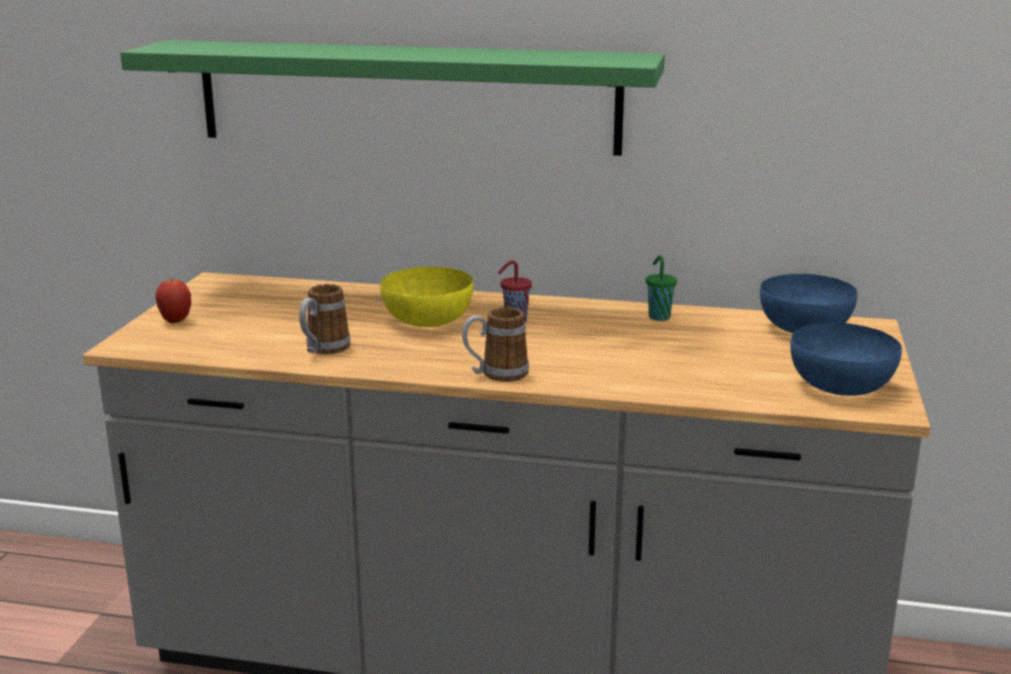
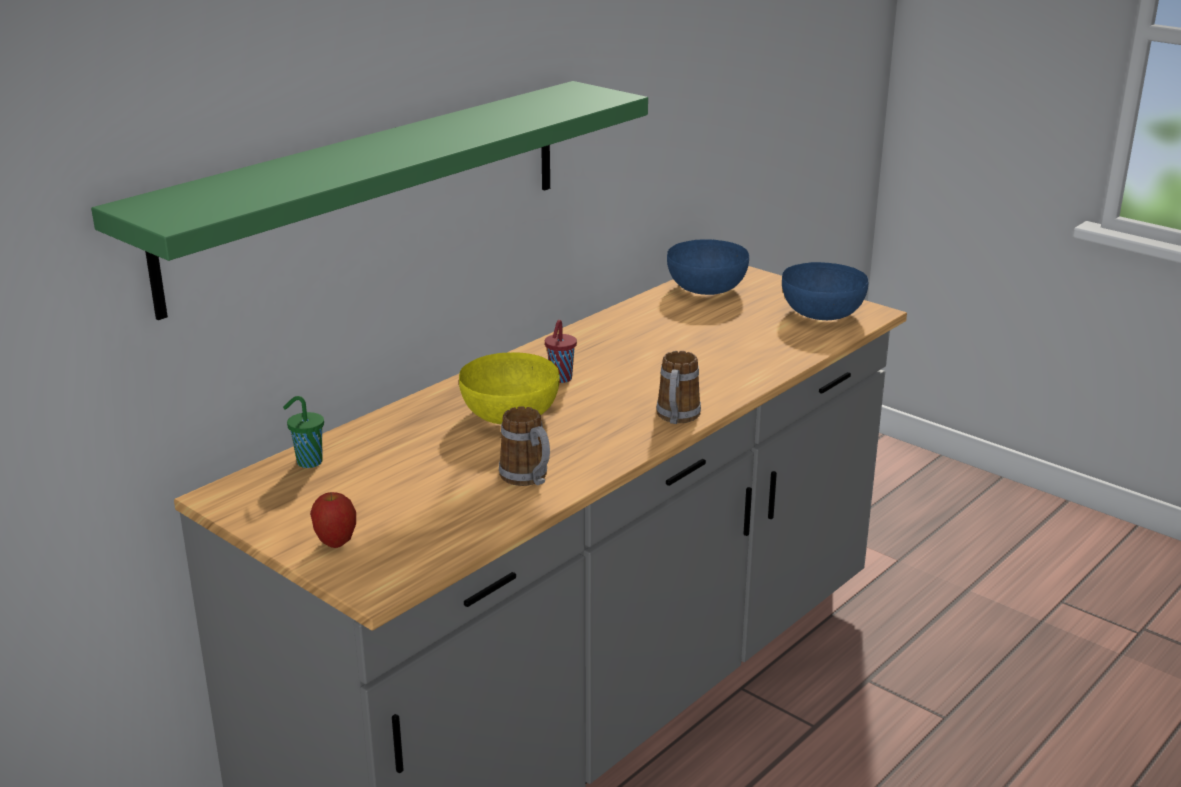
camera: 60 degrees left, 5 degrees up
green cup [646,256,677,321] -> green cup moved to [283,396,324,468]

